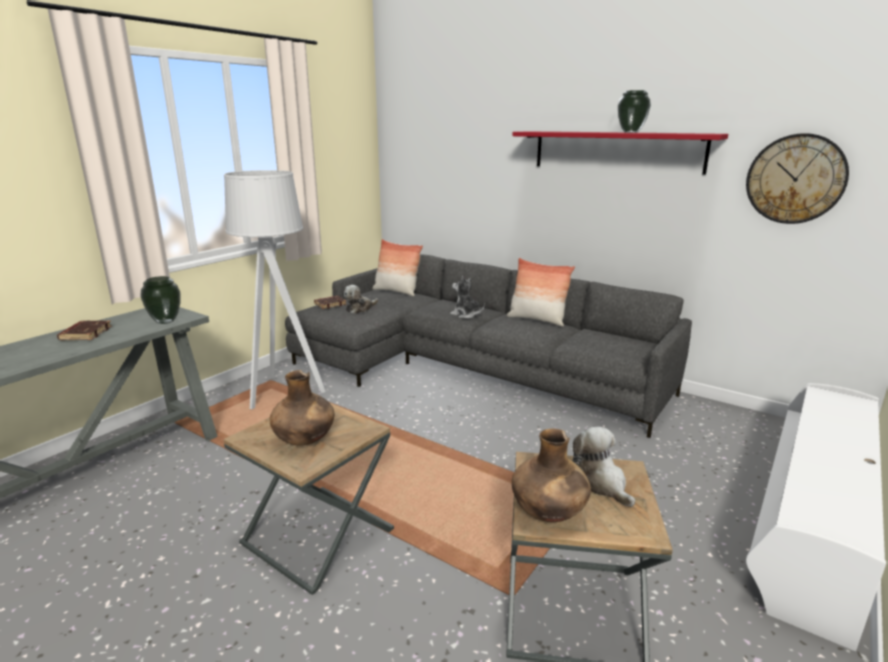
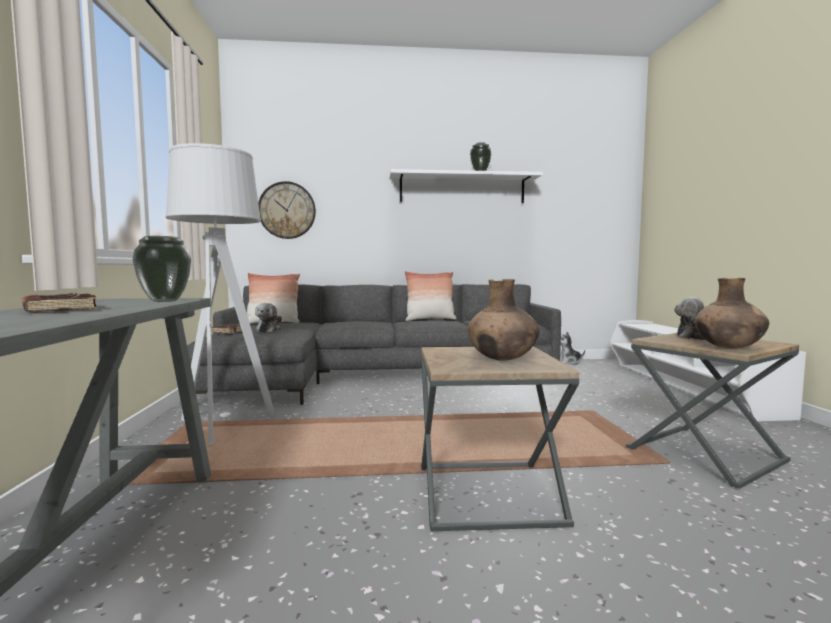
camera: 40 degrees left, 15 degrees down
plush toy [450,276,485,319] -> plush toy moved to [560,331,585,365]
red shelf [512,131,728,175] -> white shelf [390,169,543,203]
wall clock [746,133,849,224] -> wall clock moved to [258,181,316,239]

